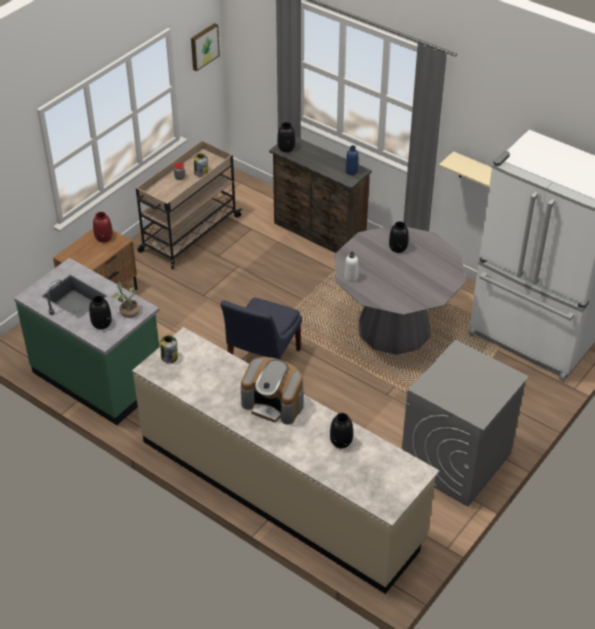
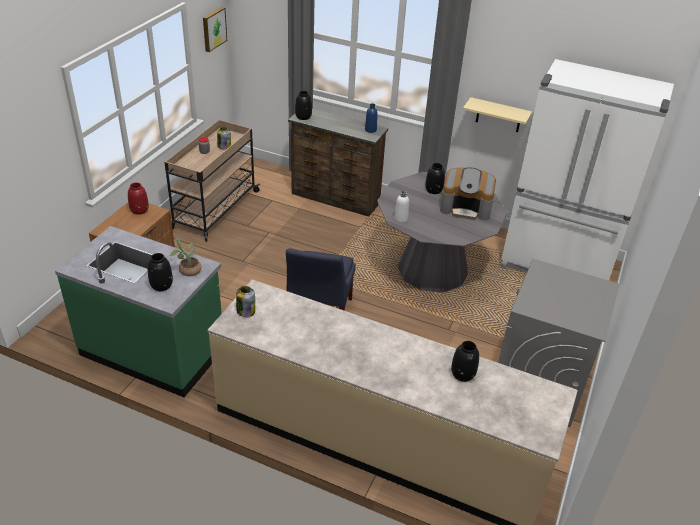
camera: 15 degrees left, 5 degrees down
coffee machine [240,357,304,425] -> coffee machine moved to [440,167,496,221]

